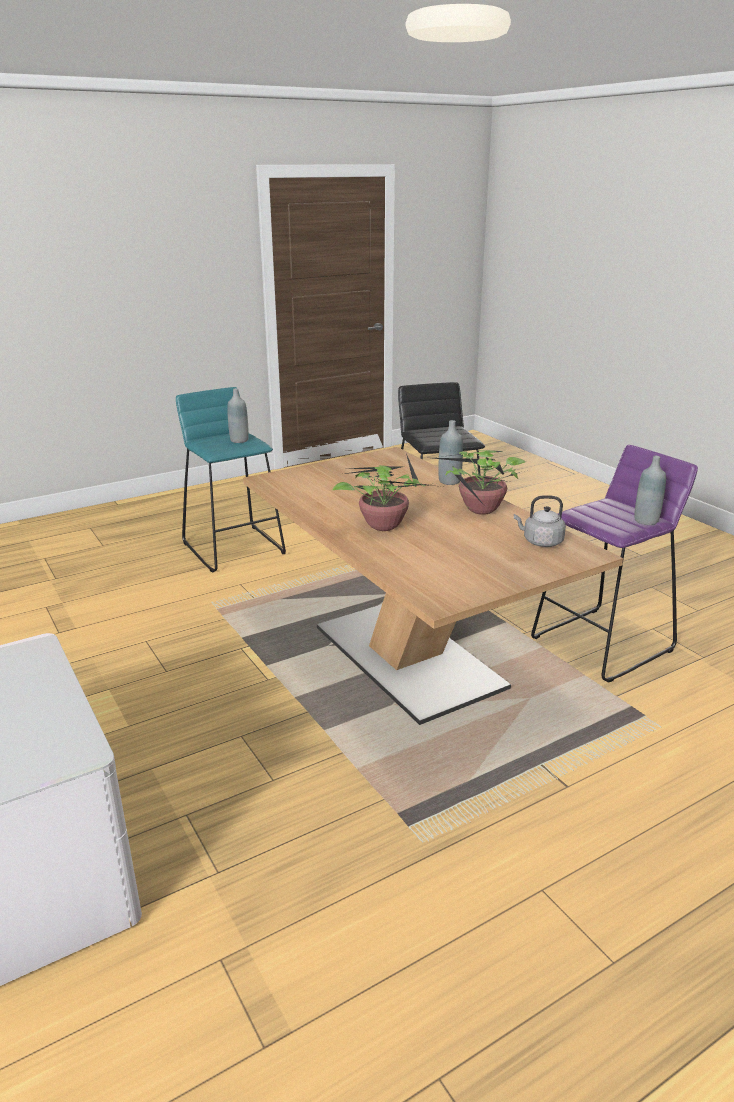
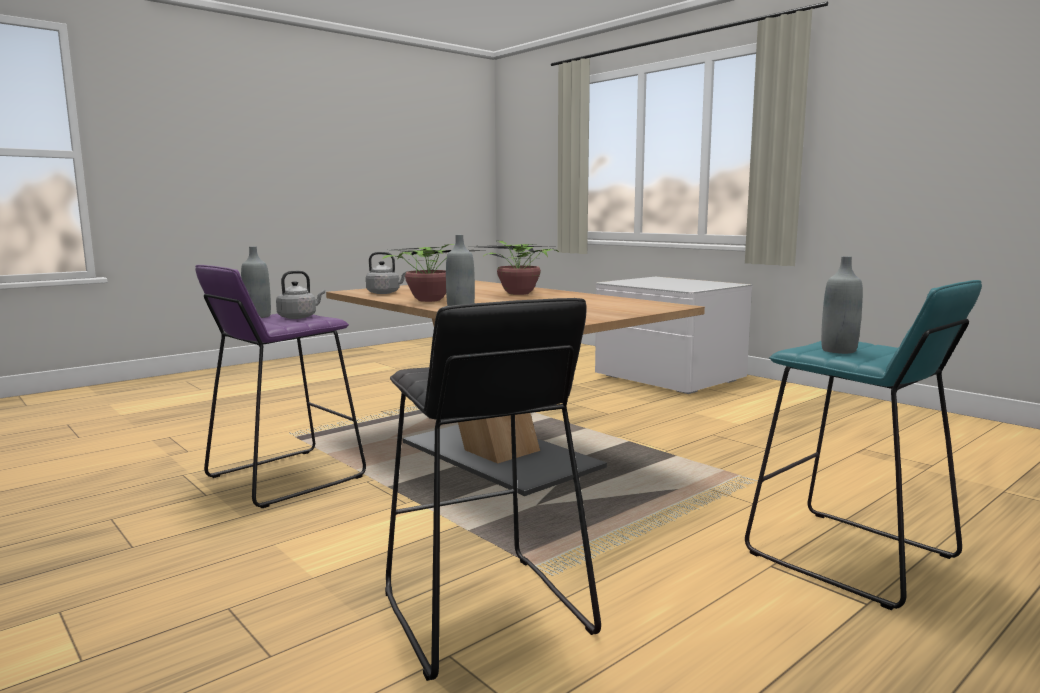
camera: 170 degrees right, 15 degrees down
none -> grey kettle [276,271,325,319]

